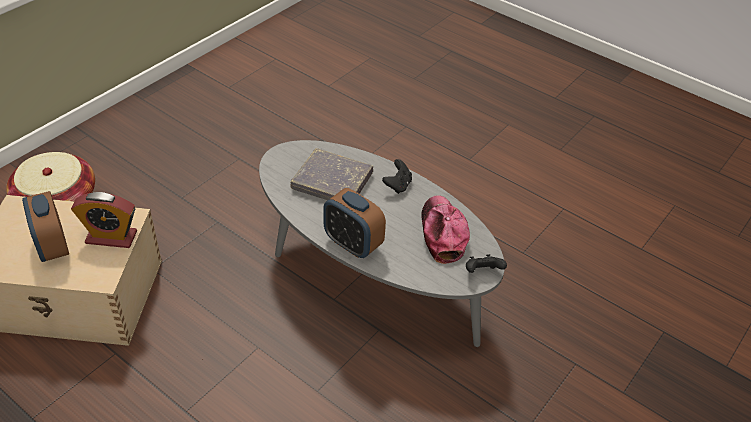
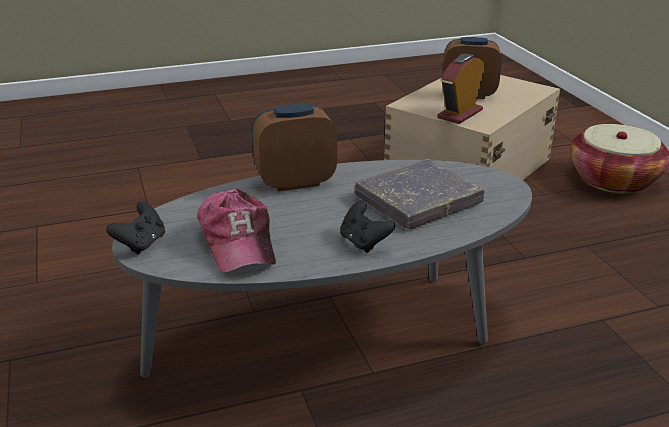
camera: 125 degrees right, 15 degrees down
cap [421,196,470,264] -> cap turned 45 degrees clockwise [197,189,276,273]

